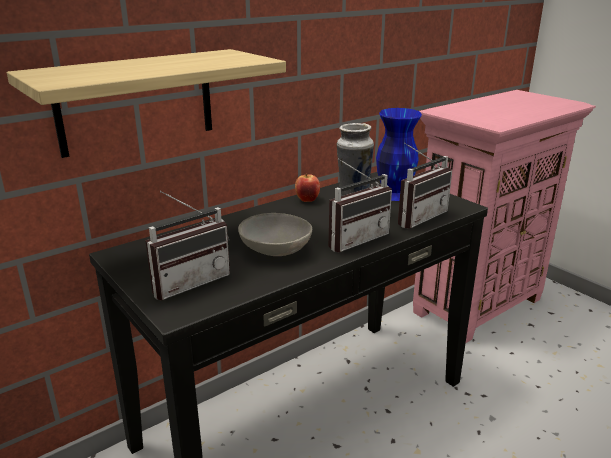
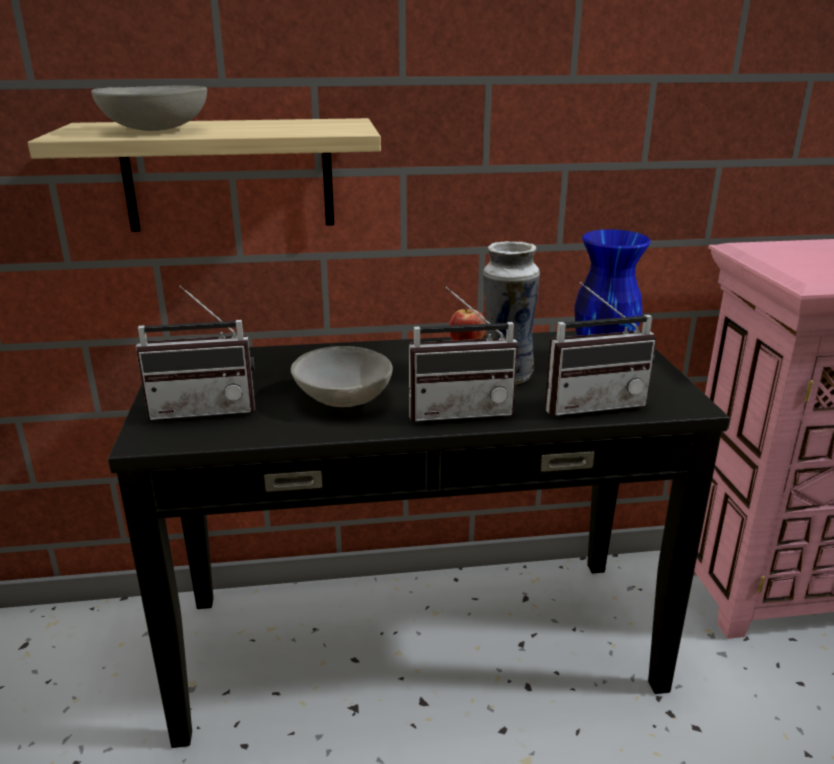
camera: 30 degrees right, 0 degrees up
none -> grey bowl [91,85,207,131]

